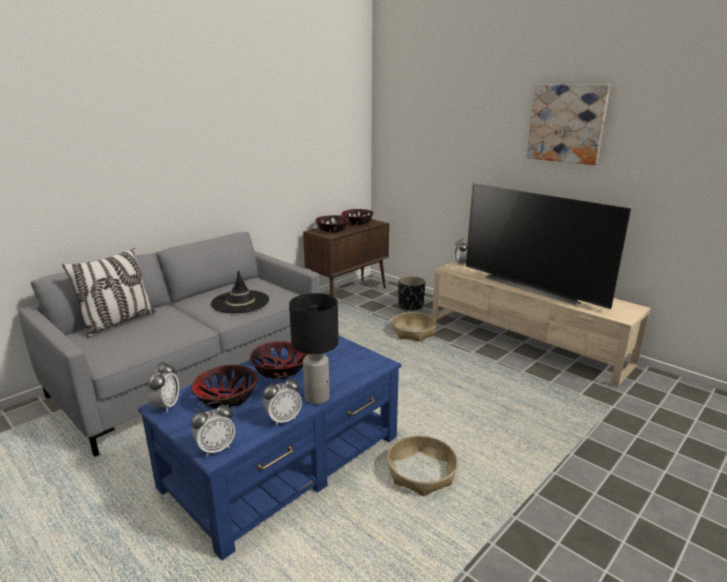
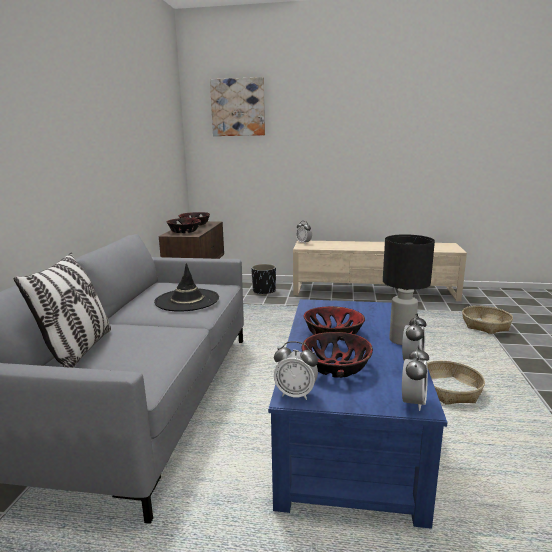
camera: 35 degrees left, 5 degrees down
alarm clock [147,362,179,412] -> alarm clock turned 135 degrees clockwise [274,341,318,400]
basket [392,312,436,341] -> basket moved to [462,306,513,334]
television [466,183,631,309] -> none
picture [526,85,610,165] -> picture moved to [210,77,265,136]

